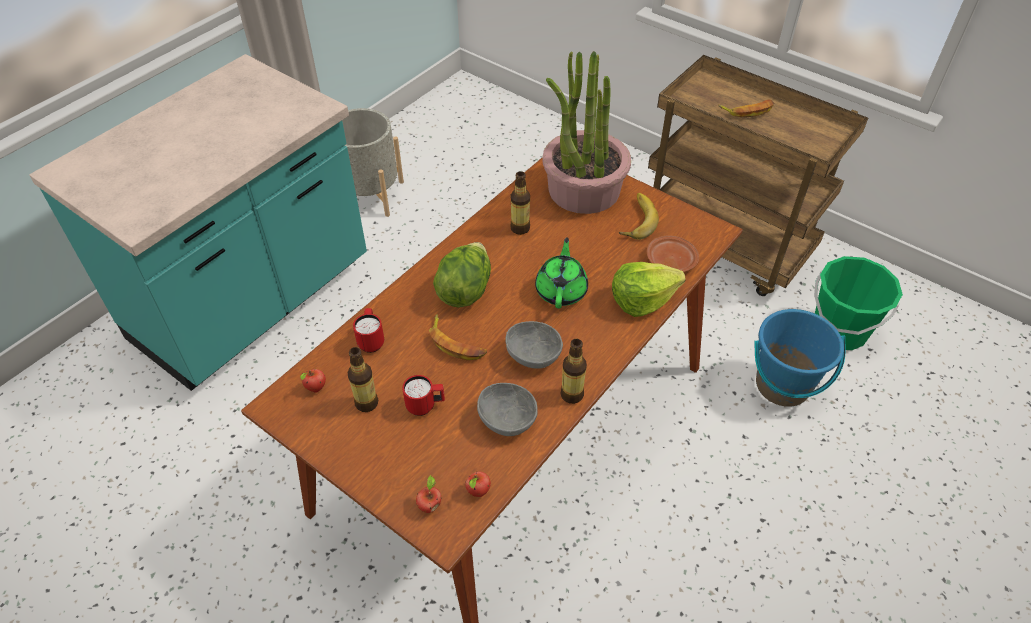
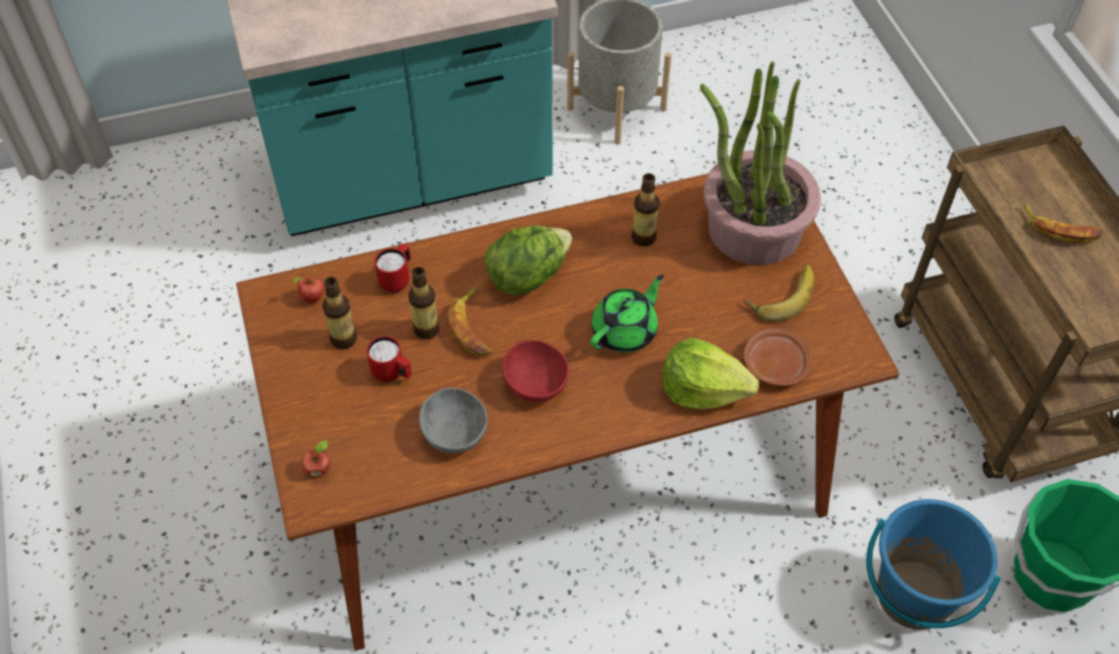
camera: 35 degrees right, 5 degrees up
apple [465,471,491,497] -> none
grey bowl [506,321,563,369] -> red bowl [502,340,569,402]
bottle [560,339,587,404] -> bottle moved to [409,267,440,339]

